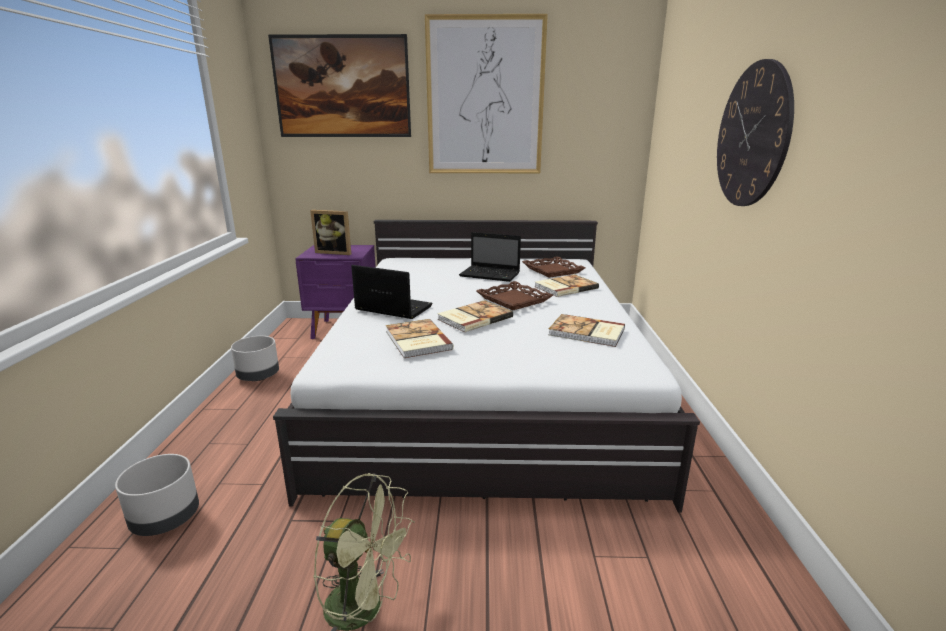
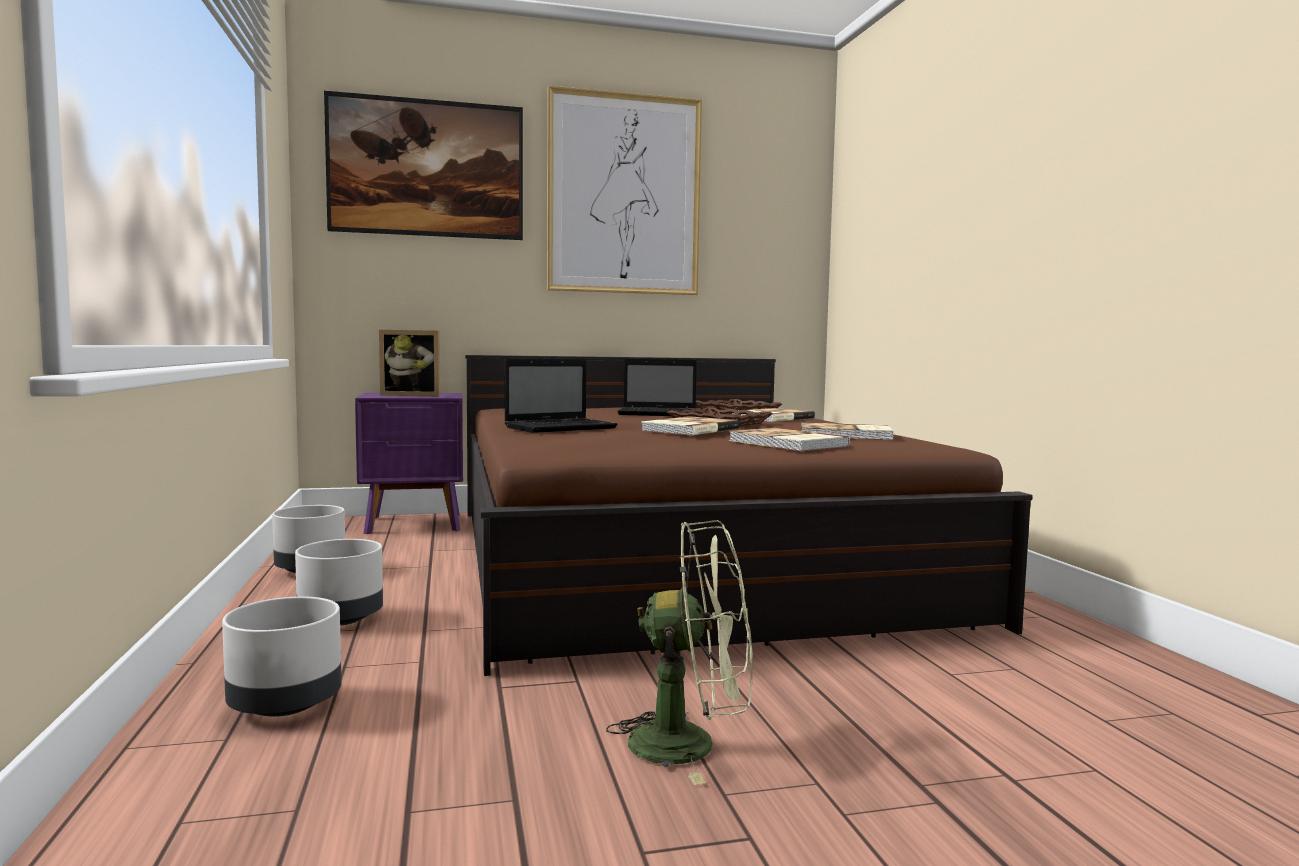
camera: 15 degrees left, 15 degrees down
white bed [273,220,700,512] -> brown bed [465,355,1033,676]
laptop [351,265,433,319] -> laptop turned 135 degrees clockwise [504,359,618,433]
book [386,319,454,358] -> book moved to [729,428,850,451]
wall clock [717,59,794,206] -> none
none -> grey planter [295,539,383,626]

